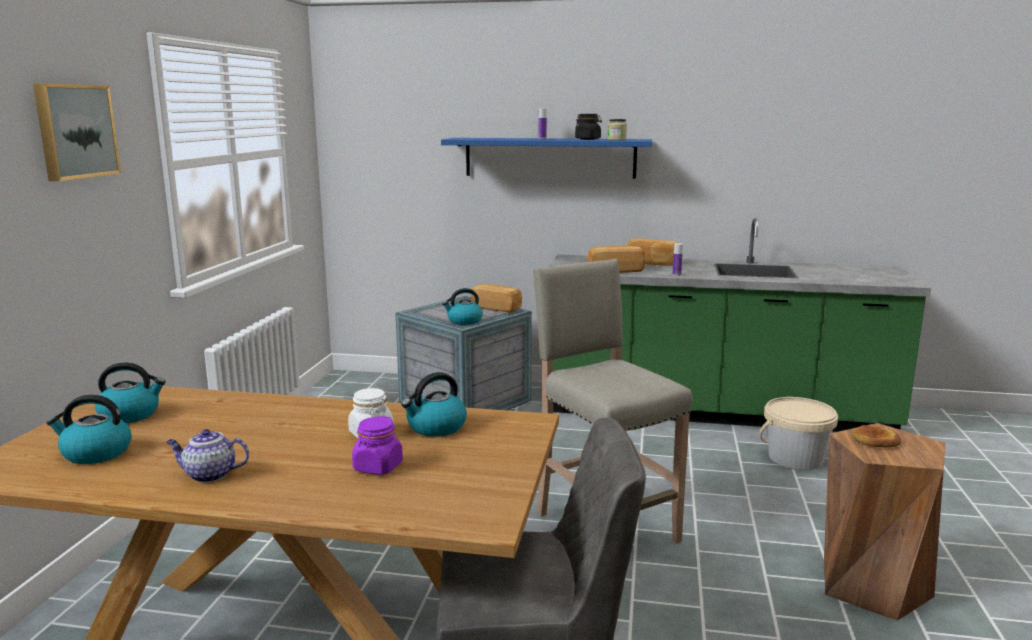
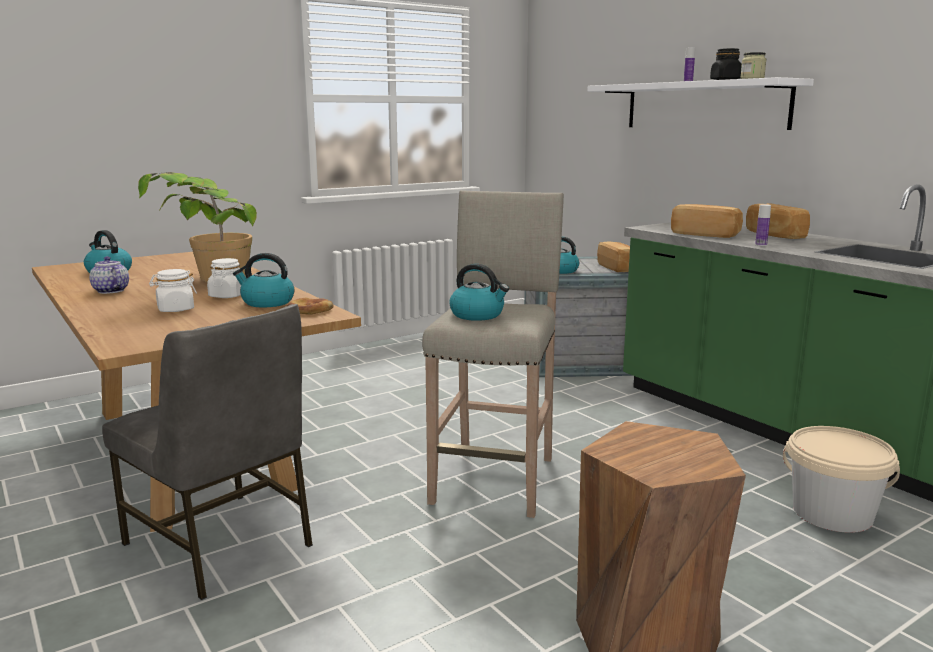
camera: 45 degrees right, 0 degrees up
picture [33,83,121,181] -> none
kettle [95,363,166,423] -> kettle moved to [449,264,509,321]
purple jar [352,416,403,475] -> white jar [149,269,197,312]
blue shelf [441,138,652,179] -> white shelf [588,77,814,130]
bread [852,425,901,447] -> bread moved to [287,298,334,315]
none -> potted plant [138,172,257,282]

